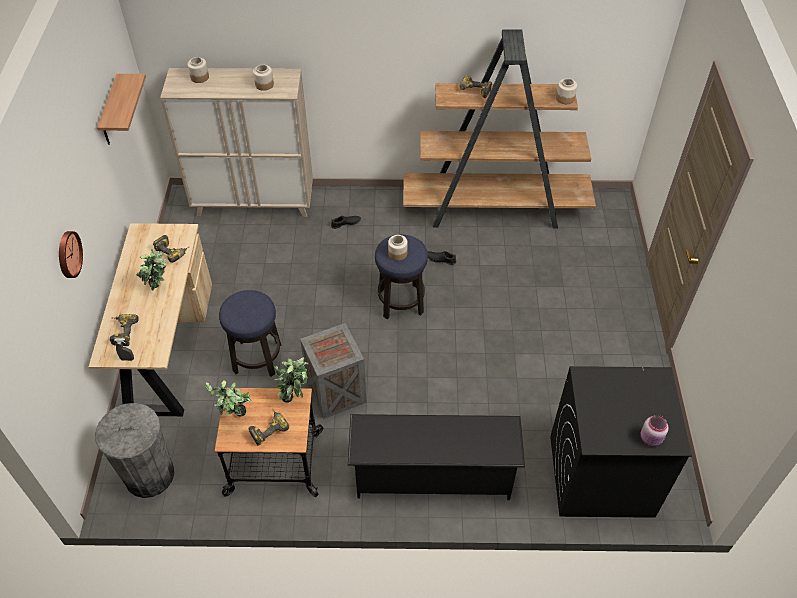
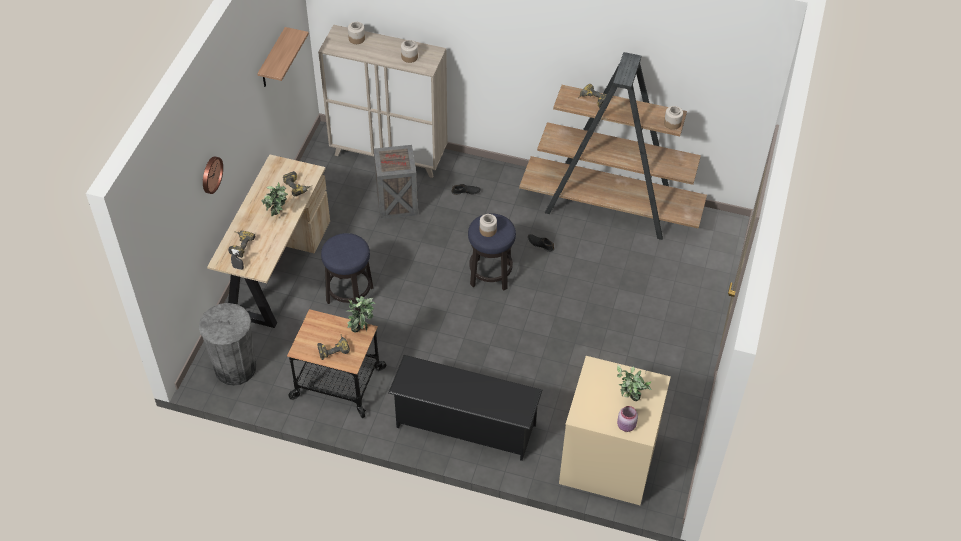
camera: 15 degrees right, 0 degrees up
potted plant [206,380,252,416] -> potted plant moved to [617,365,652,401]
crate [300,323,367,419] -> crate moved to [374,145,418,219]
black washing machine [550,366,692,518] -> beige washing machine [559,356,671,505]

